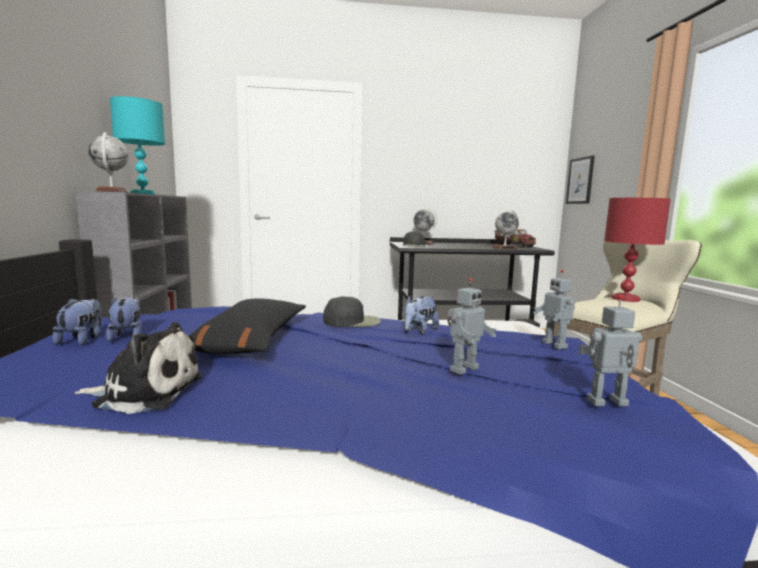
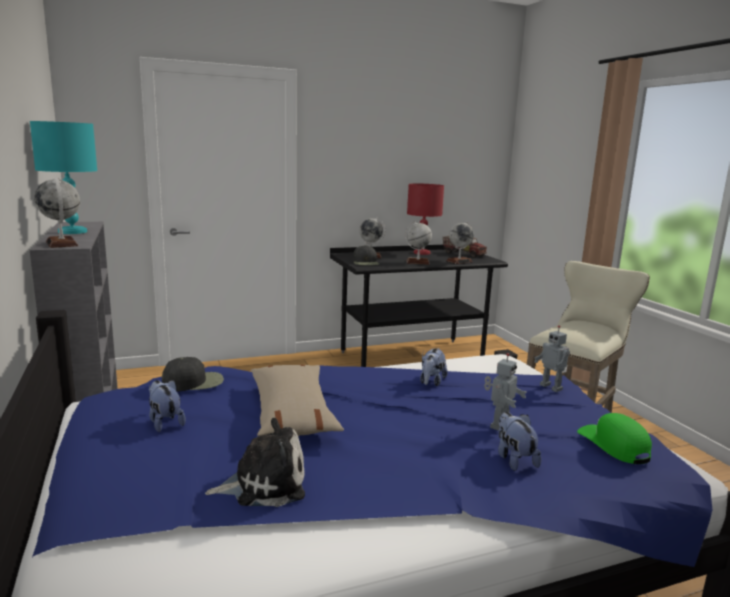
camera: 15 degrees left, 5 degrees up
plush toy [53,298,101,345] -> plush toy moved to [498,412,541,471]
black pillow [188,299,306,354] -> beige pillow [251,365,344,436]
black cap [323,296,381,327] -> black cap moved to [162,357,224,391]
picture [566,156,595,204] -> none
toy robot [578,295,642,406] -> green cap [577,413,652,464]
red table lamp [604,198,671,302] -> red table lamp moved to [407,184,444,255]
none -> globe [405,222,432,265]

